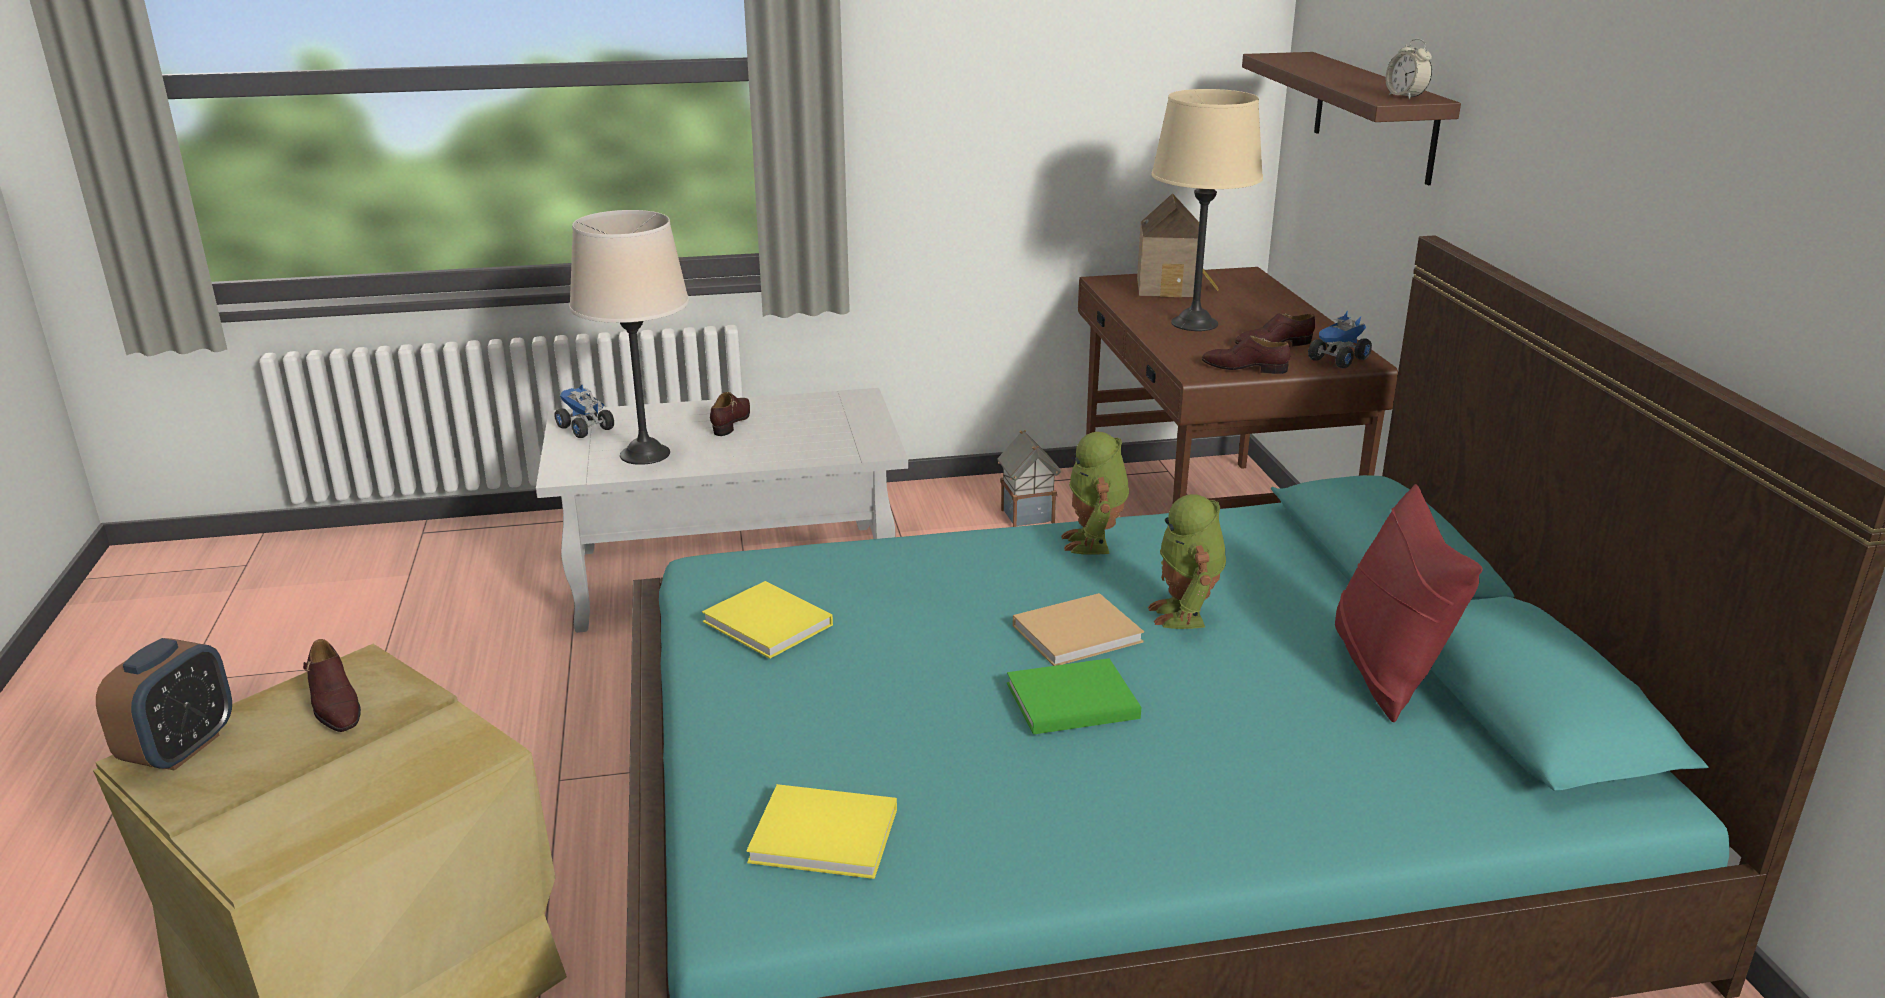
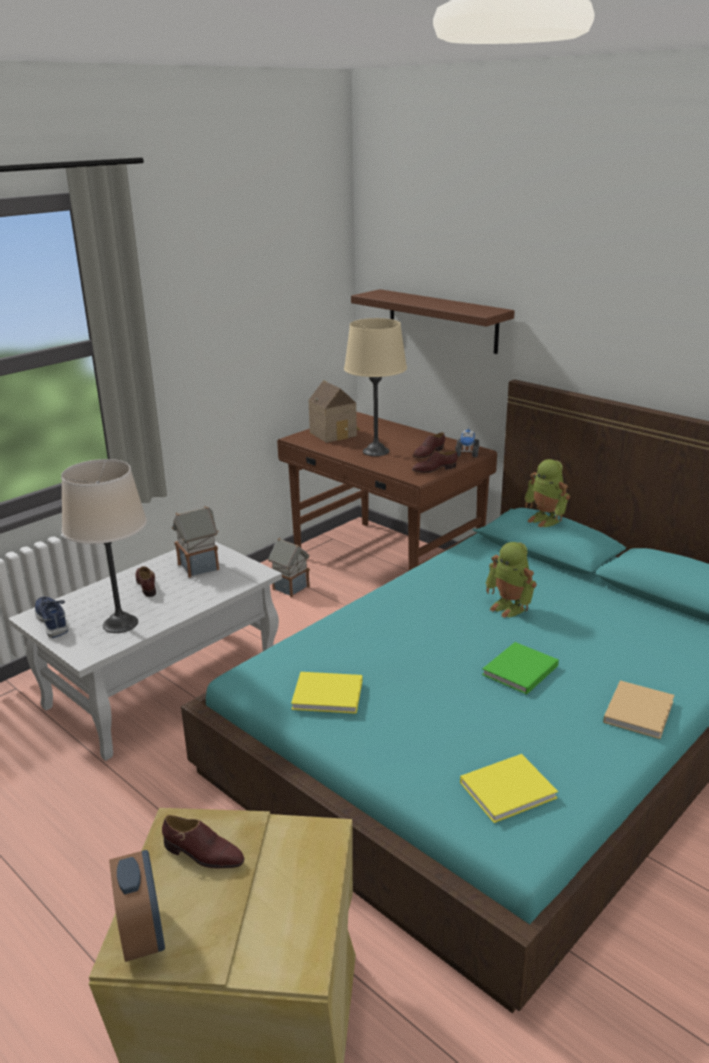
camera: 35 degrees left, 0 degrees up
toy truck [554,385,614,438] -> blue shoe [35,596,68,638]
beige book [1013,593,1144,666] -> beige book moved to [603,680,675,739]
toy robot [1061,432,1129,555] -> toy robot moved to [524,459,570,527]
red pillow [1335,484,1483,722] -> none
alarm clock [1386,39,1432,100] -> none
none -> toy house [172,506,219,578]

